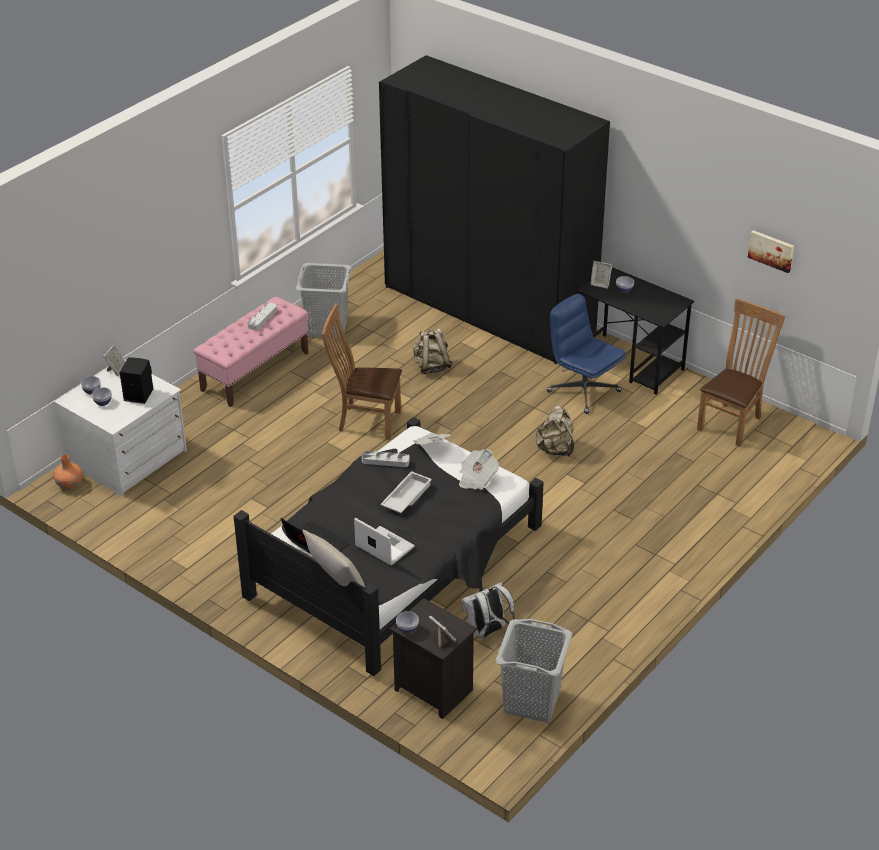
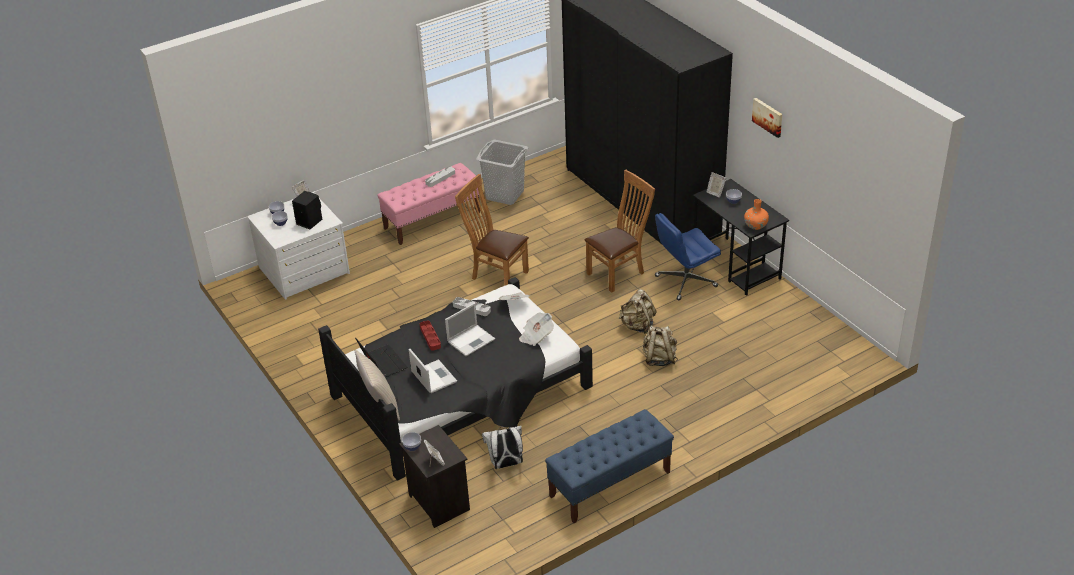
camera: 20 degrees right, 0 degrees up
orange vase [53,454,83,490] -> orange vase moved to [744,199,769,230]
white tray [380,471,432,513] -> laptop [445,303,495,356]
beige backpack [413,328,453,374] -> beige backpack moved to [643,325,678,366]
grey laundry basket [496,619,572,722] -> none
blue office chair [547,294,626,414] -> blue office chair turned 90 degrees counterclockwise [655,213,721,300]
brown chair [697,298,785,447] -> brown chair moved to [584,170,655,293]
picture [748,230,794,273] -> picture moved to [752,98,782,138]
none -> red tray [420,321,441,350]
none -> blue bench [545,409,674,523]

